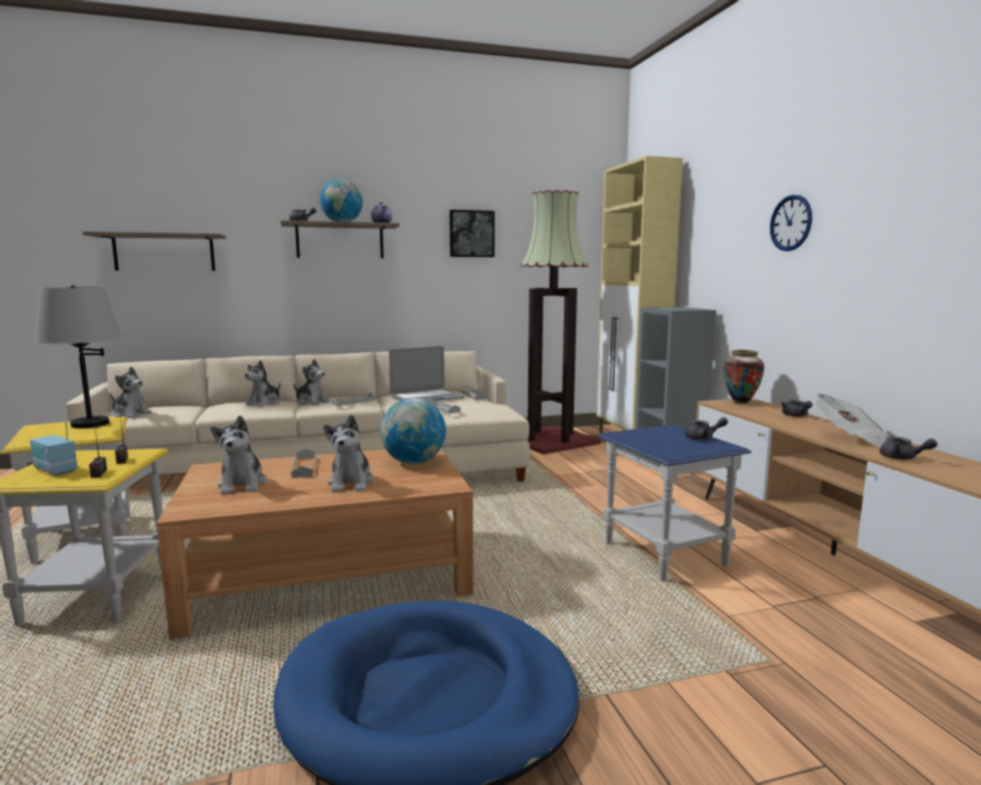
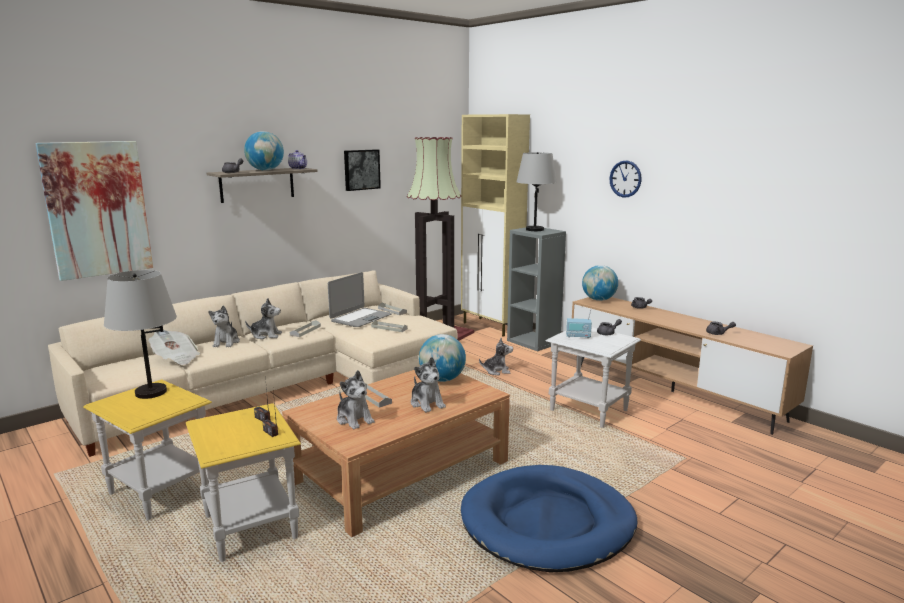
camera: 25 degrees left, 5 degrees up
radio [30,422,78,475] -> radio moved to [566,309,592,338]
shelf [82,231,226,271] -> picture [35,141,153,281]
plush toy [111,367,152,418] -> plush toy moved to [479,338,513,375]
blue side table [598,424,752,581] -> white side table [546,327,641,428]
vase [723,350,764,404] -> globe [582,265,618,301]
newspaper [816,393,889,447] -> newspaper moved to [149,330,200,365]
none -> grey table lamp [516,152,557,231]

